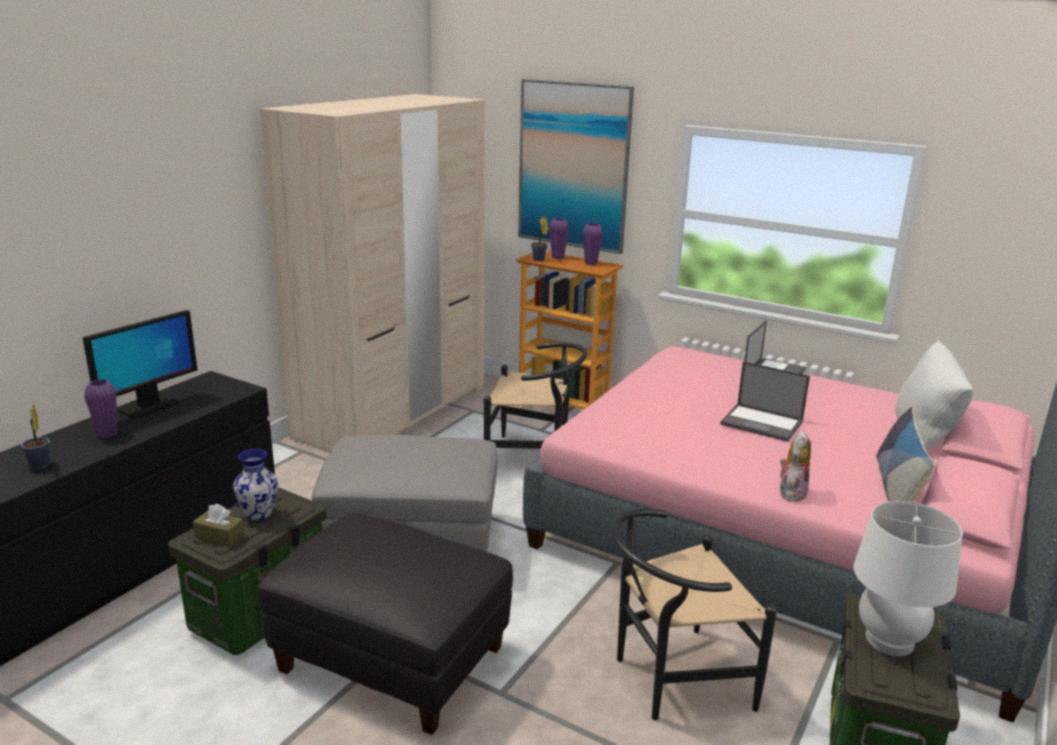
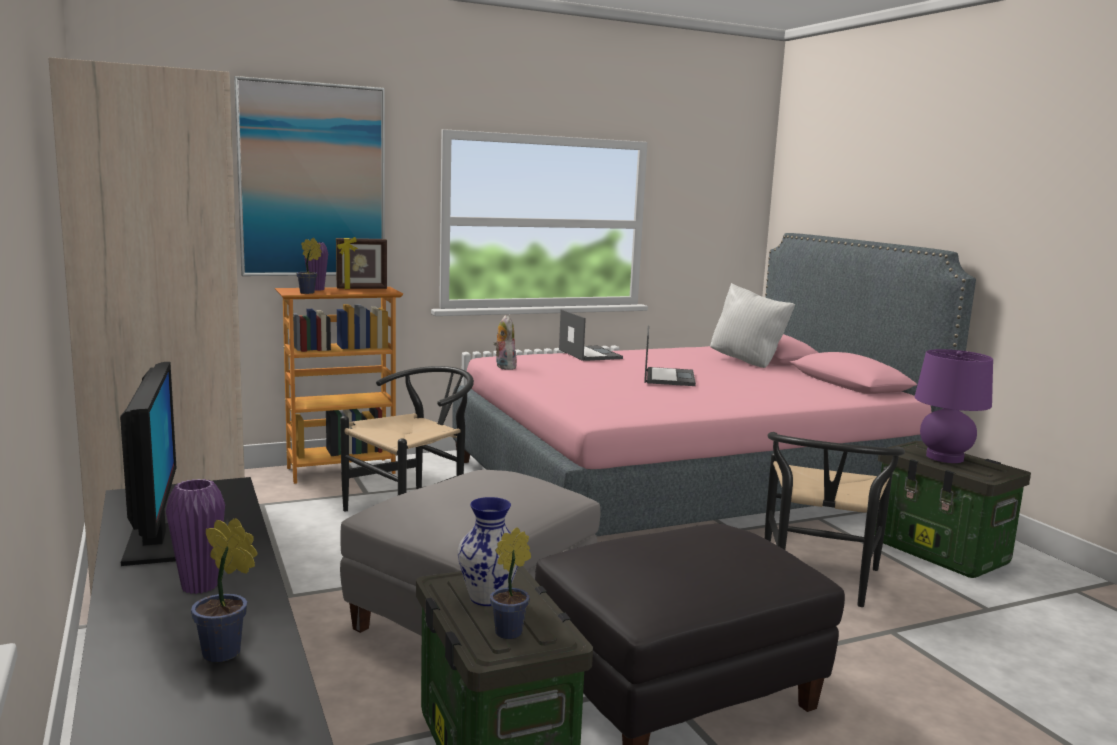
camera: 55 degrees left, 10 degrees down
brown tissue box [193,504,244,547] -> potted plant [490,527,531,639]
purple vase [583,223,603,265] -> picture frame [336,237,387,289]
laptop [720,361,810,442] -> laptop turned 60 degrees counterclockwise [644,325,696,386]
plush toy [780,431,811,502] -> plush toy moved to [493,315,517,370]
white table lamp [854,501,963,656] -> purple table lamp [915,349,993,463]
pillow [876,407,935,502] -> none

